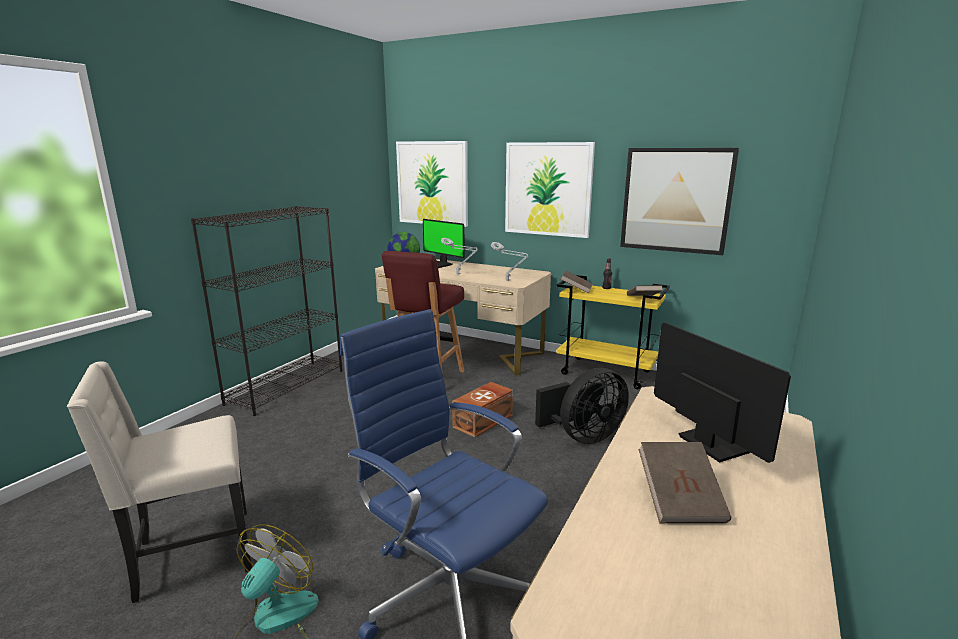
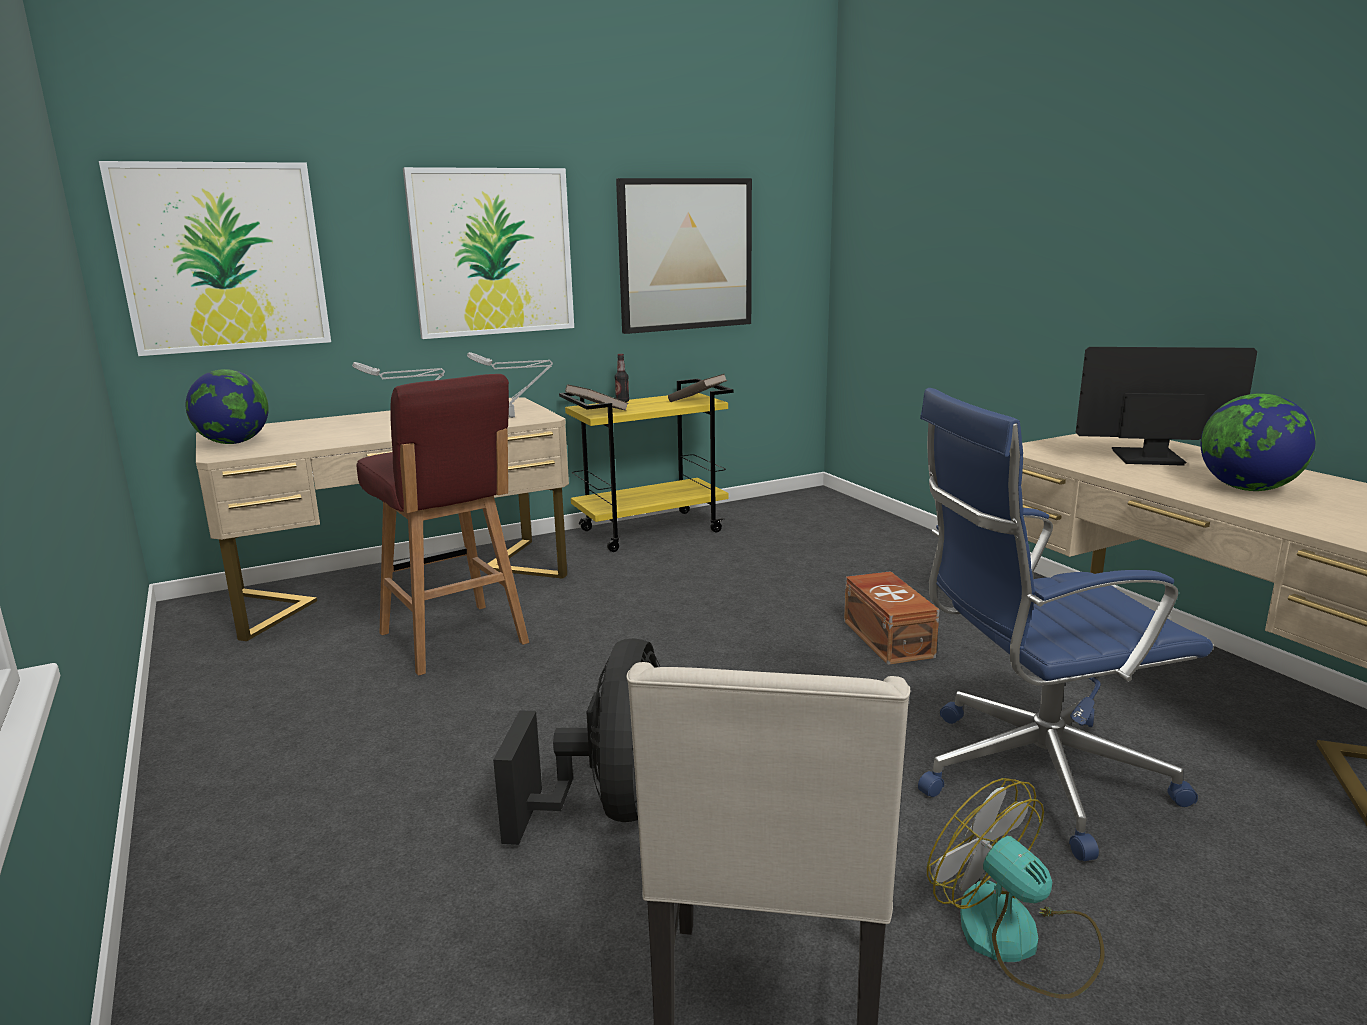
camera: 55 degrees left, 0 degrees up
black bookcase [191,206,342,416] -> none
monitor [423,219,465,268] -> none
brown storage box [452,382,513,438] -> brown storage box moved to [844,571,940,665]
black fan [535,368,629,444] -> black fan moved to [493,638,660,845]
brown book [638,442,731,523] -> globe [1201,393,1316,491]

